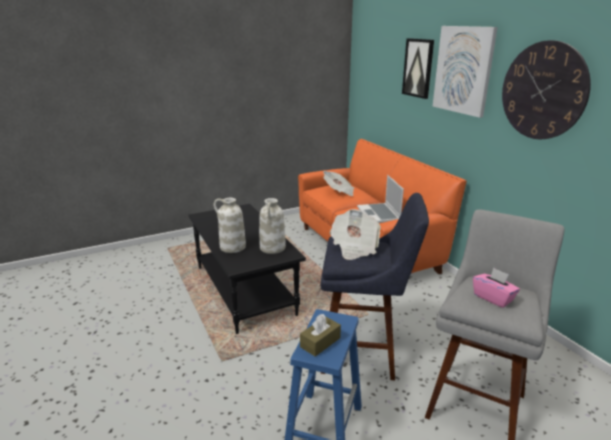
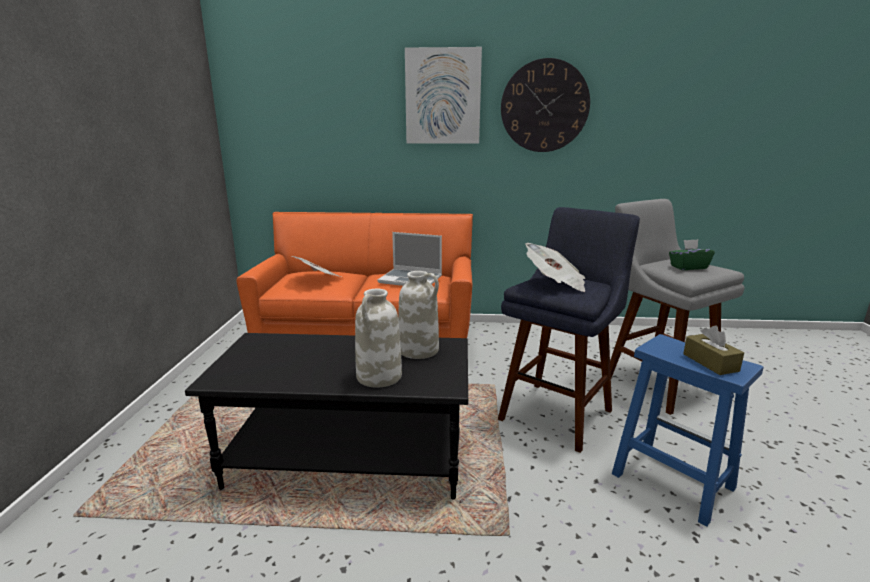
camera: 60 degrees left, 5 degrees down
picture [402,38,434,99] -> none
pink tissue box [473,267,520,308] -> green tissue box [669,239,715,270]

